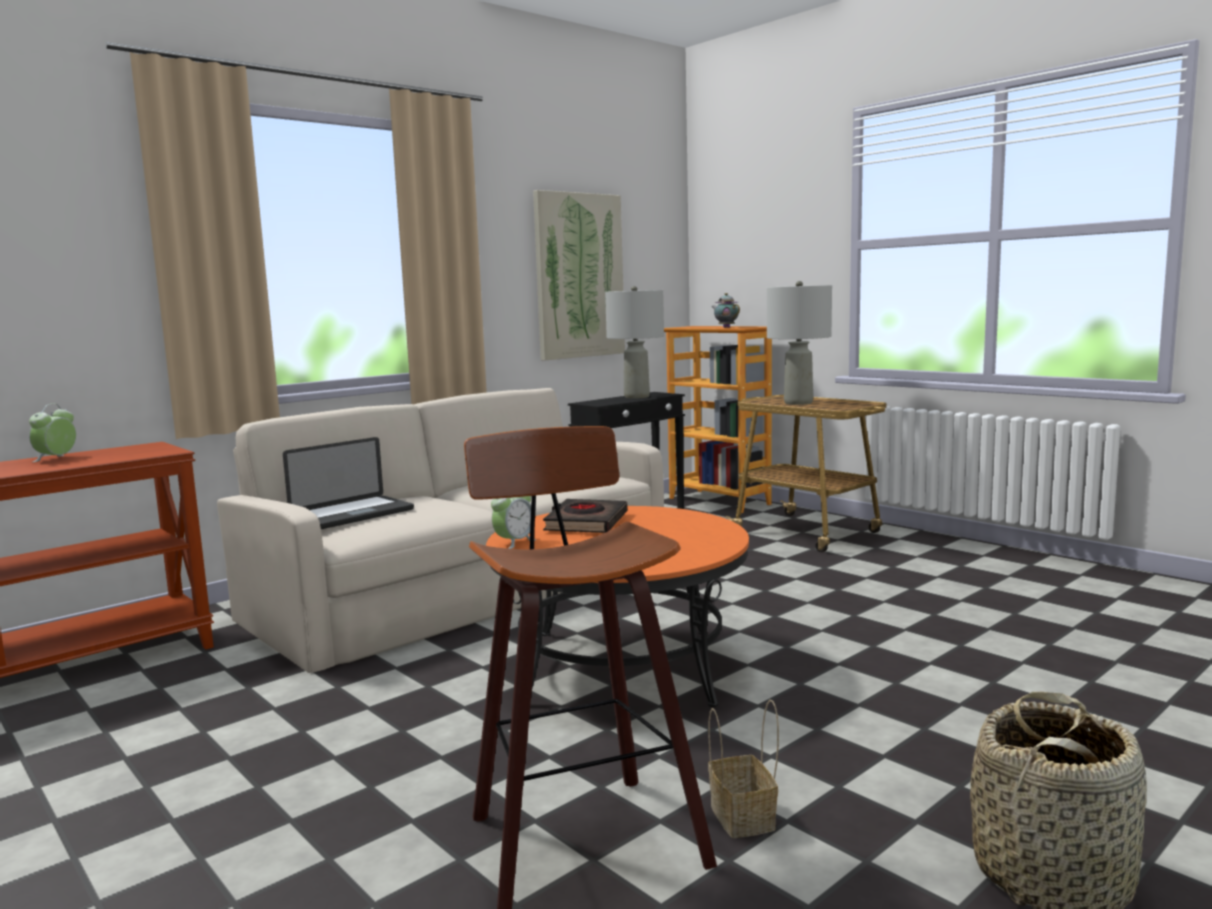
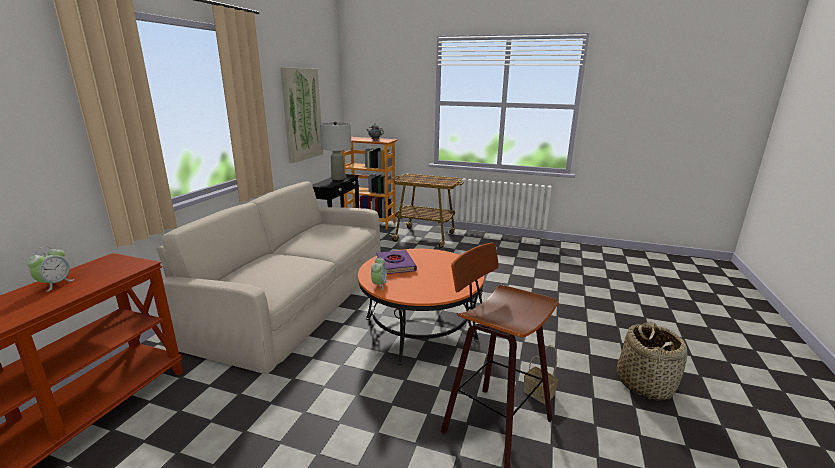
camera: 30 degrees left, 10 degrees up
alarm clock [29,404,76,462] -> alarm clock turned 150 degrees counterclockwise [26,247,74,292]
laptop [283,437,414,529] -> none
black book [543,499,627,533] -> purple book [376,250,417,274]
grey table lamp [767,281,832,405] -> none

